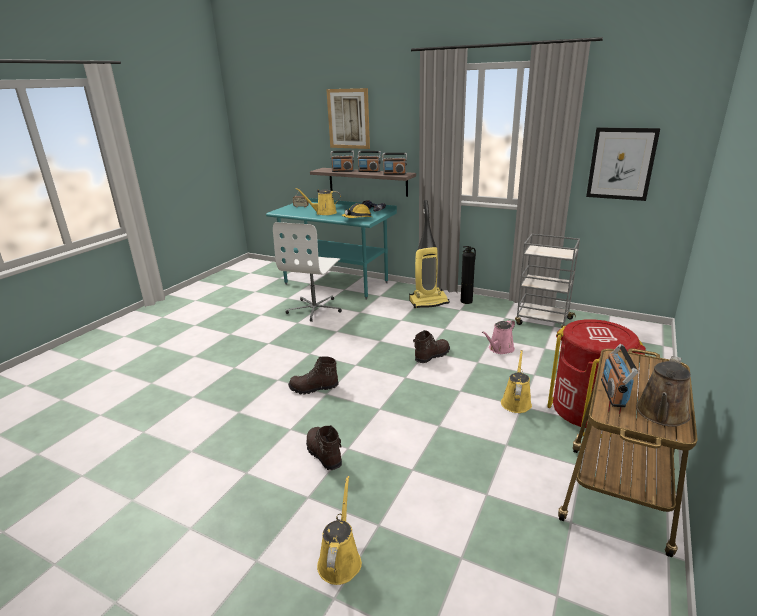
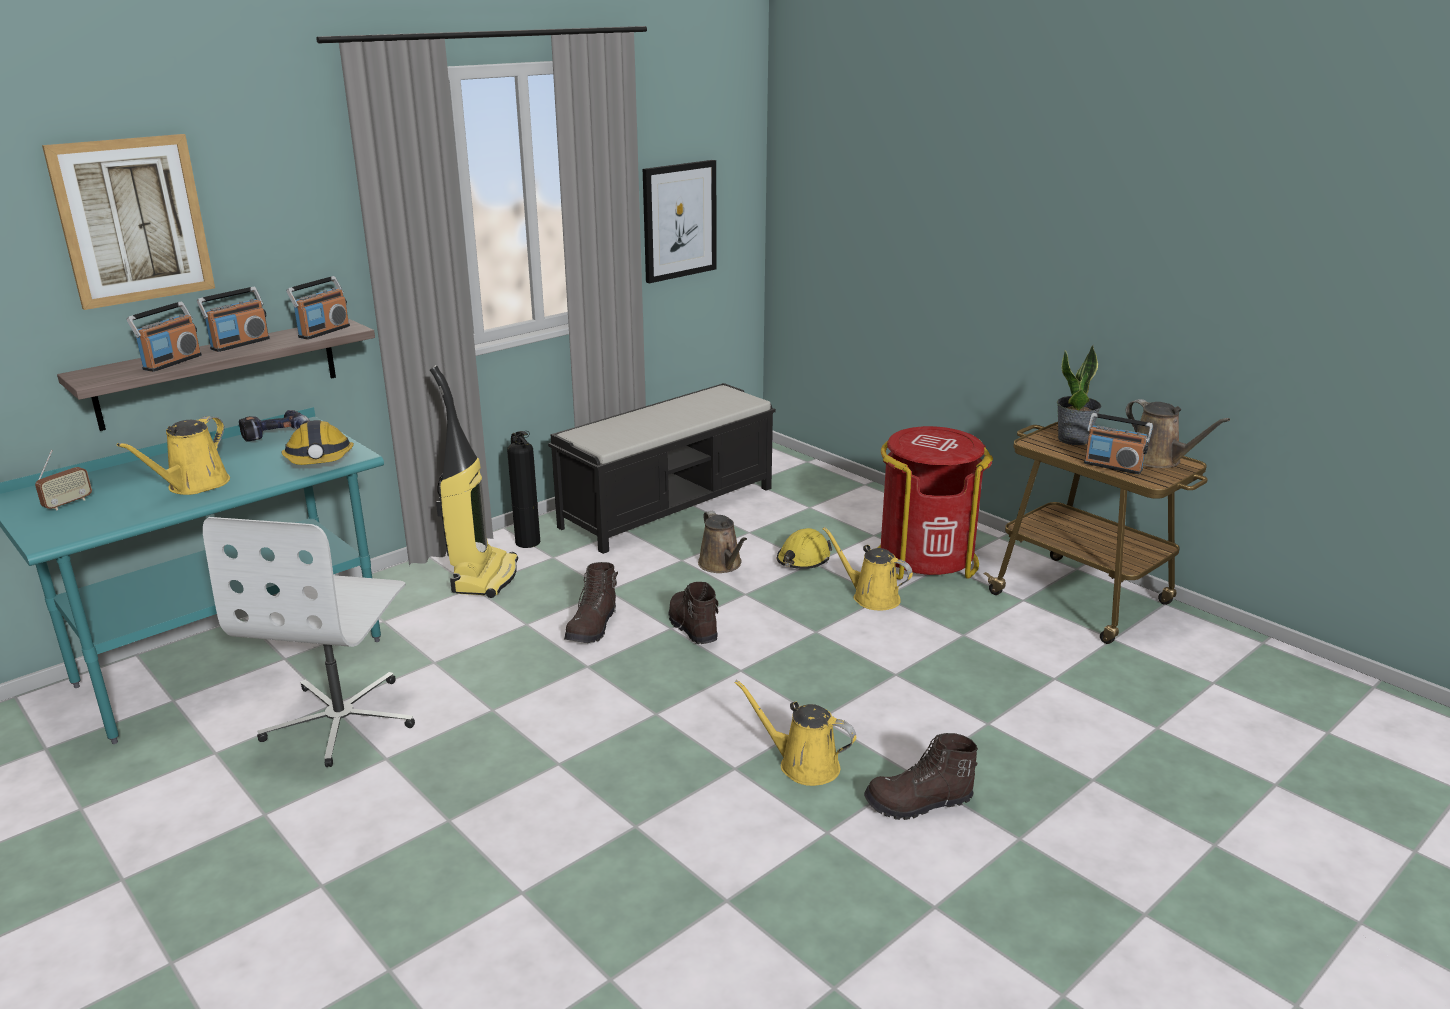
camera: 70 degrees left, 0 degrees up
white office chair [273,222,342,322] -> white office chair turned 60 degrees clockwise [203,517,415,767]
brown boot [288,356,339,395] -> brown boot moved to [564,562,618,643]
yellow watering can [317,476,362,585] -> yellow watering can moved to [734,680,856,786]
pink watering can [482,319,515,354] -> brown watering can [698,510,747,573]
grey cart [515,234,580,328] -> black bench [548,383,776,554]
none -> yellow hard hat [777,528,832,569]
none -> potted plant [1057,345,1101,445]

